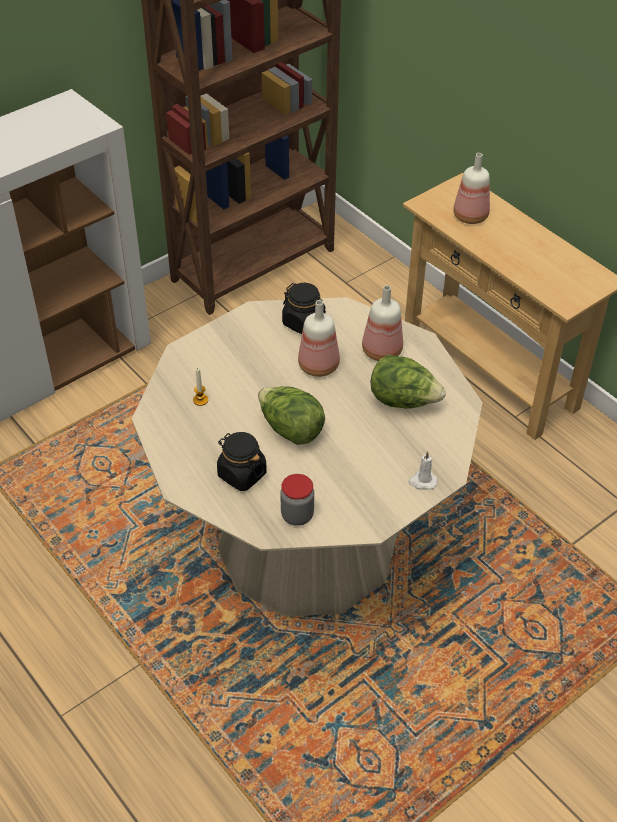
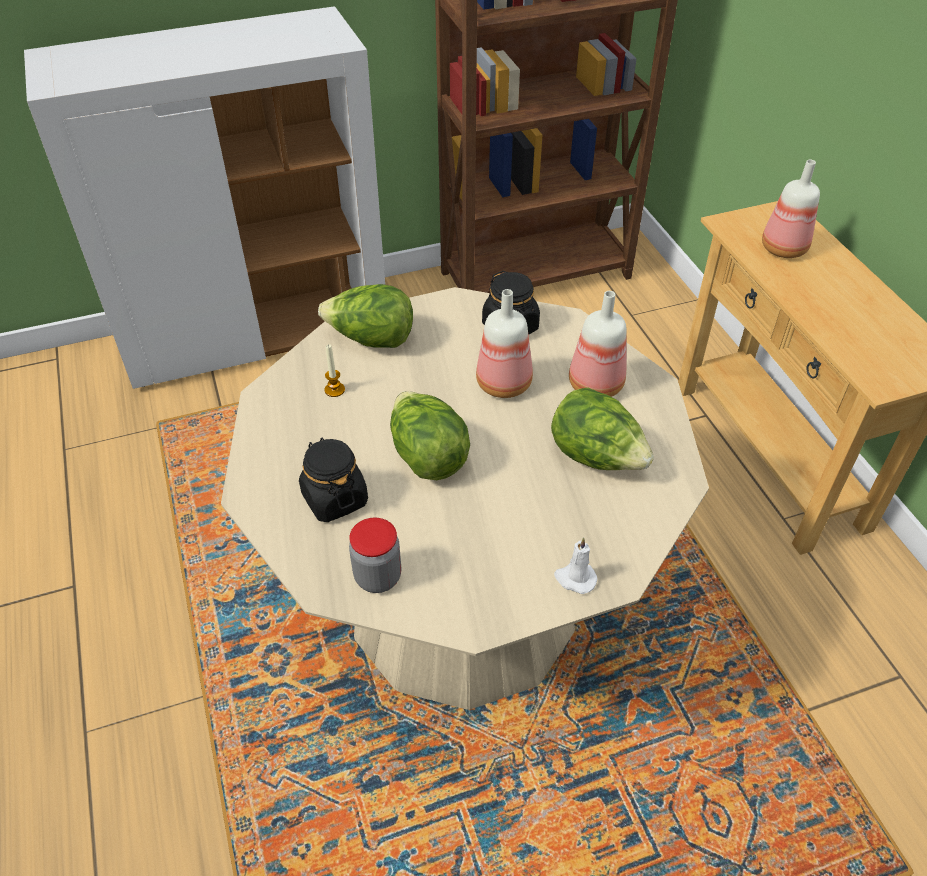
camera: 20 degrees right, 0 degrees up
none -> lettuce [318,284,413,348]

